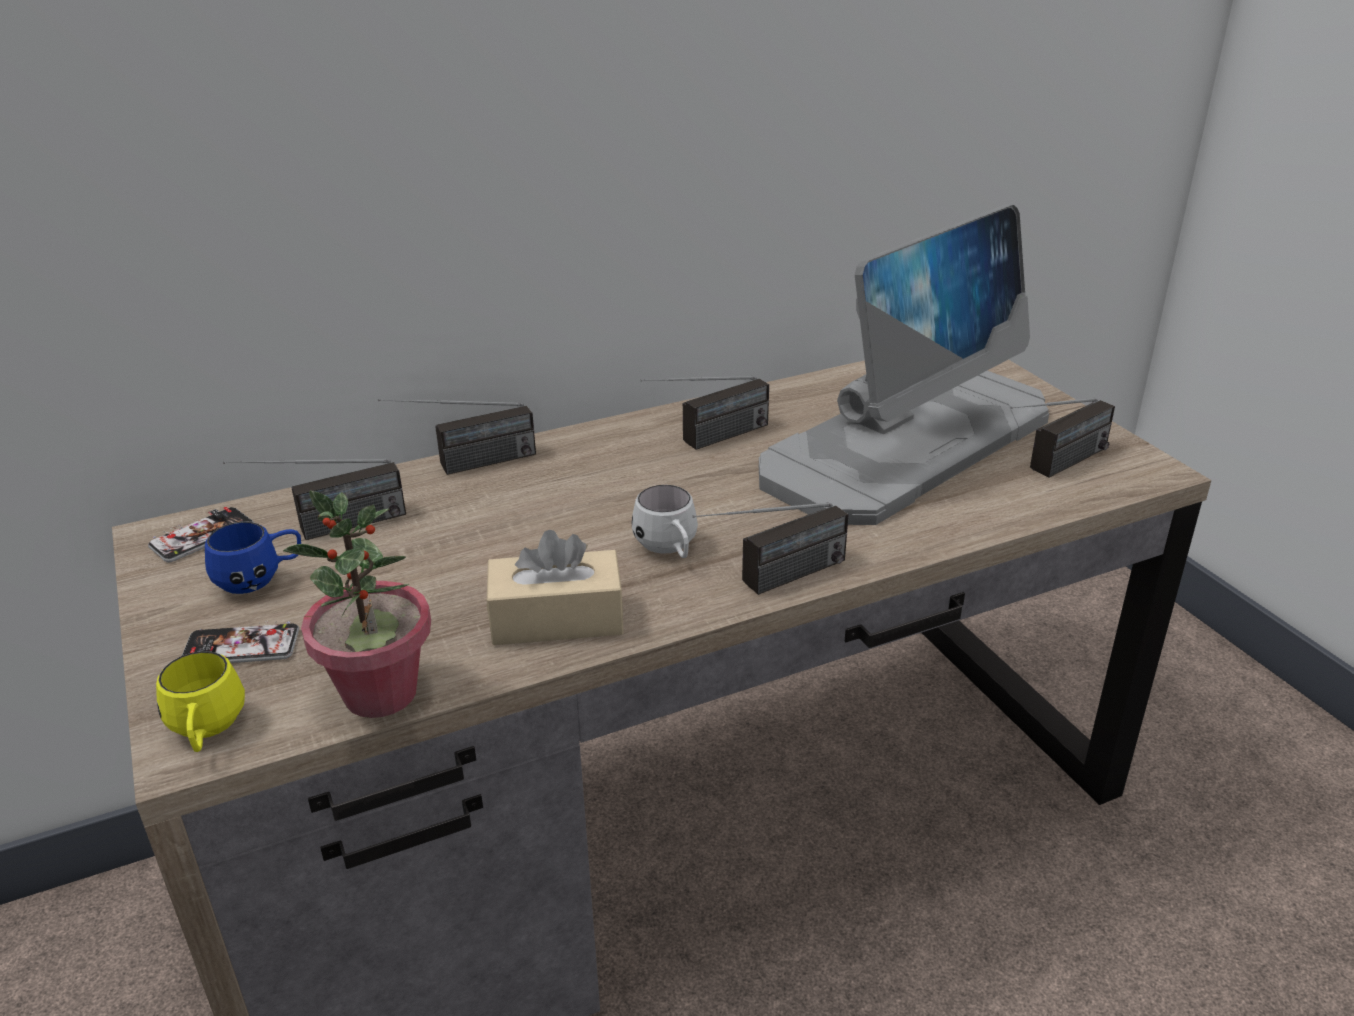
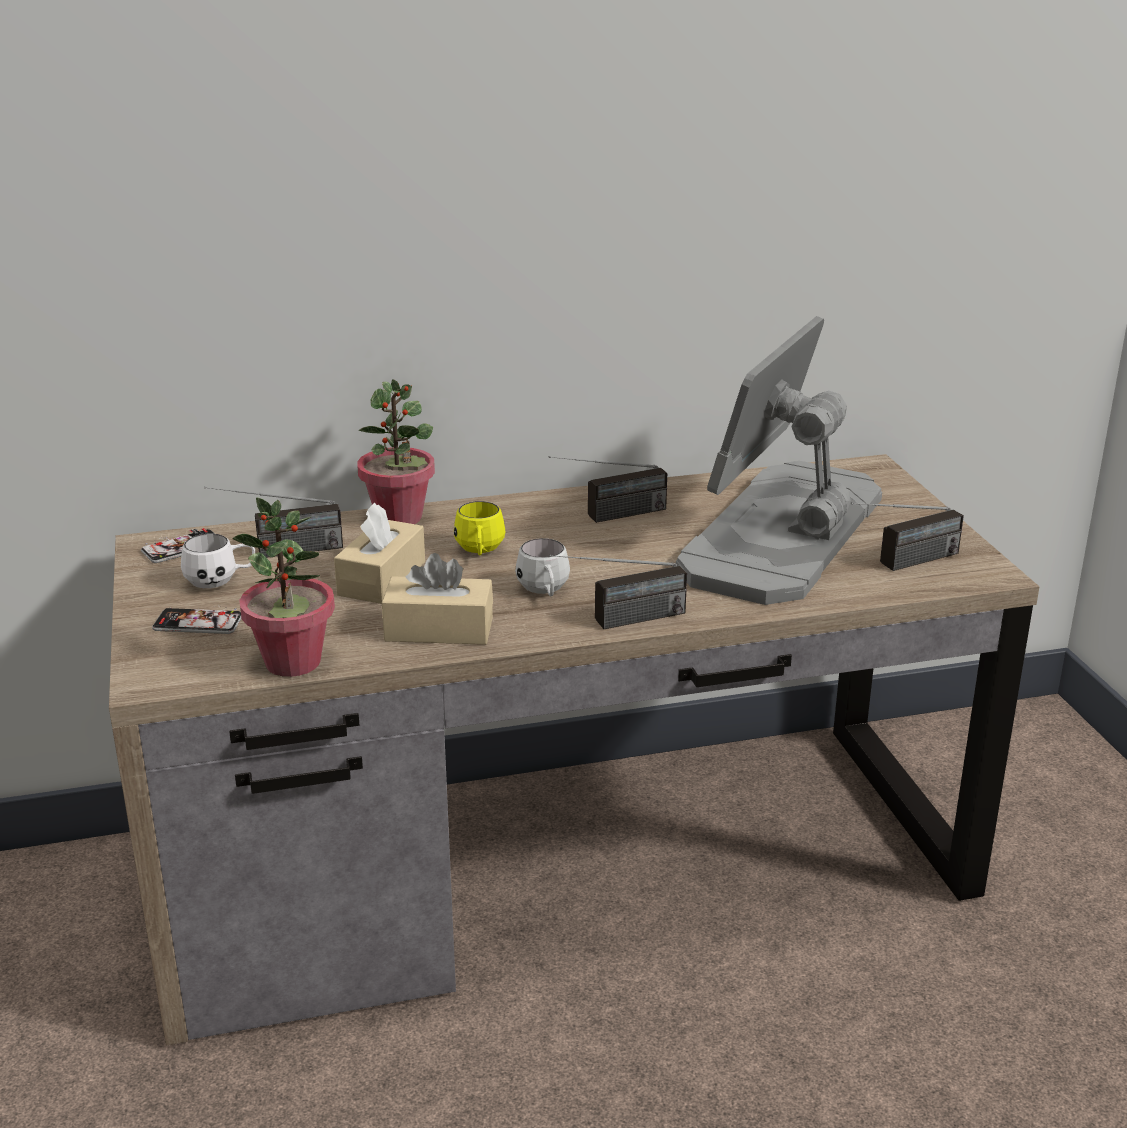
camera: 10 degrees right, 5 degrees down
yellow mug [156,651,245,752] -> yellow mug moved to [454,501,505,555]
blue mug [205,521,301,594] -> white mug [181,534,255,588]
radio [378,399,536,475] -> potted plant [357,379,435,524]
monitor [759,205,1049,525] -> monitor turned 150 degrees clockwise [676,316,882,605]
none -> beige tissue box [334,502,425,604]

